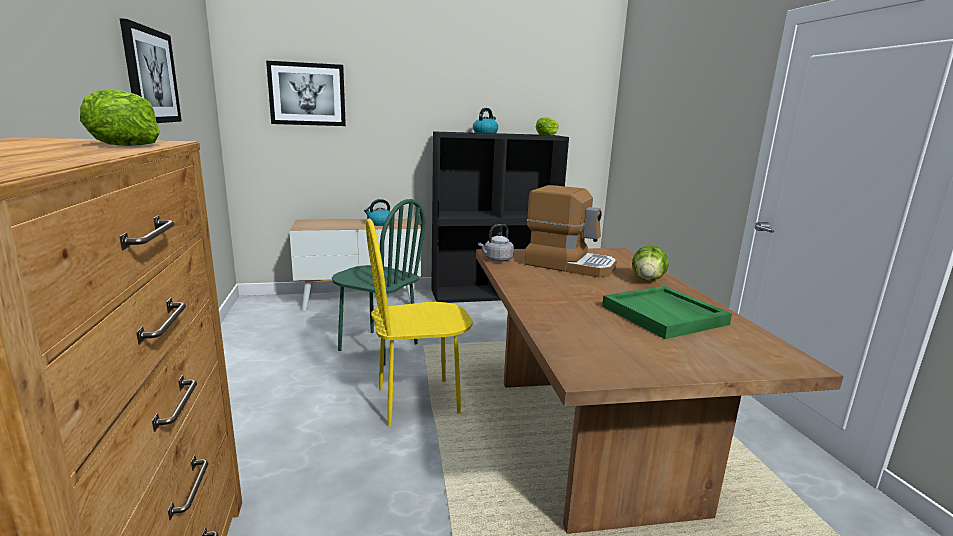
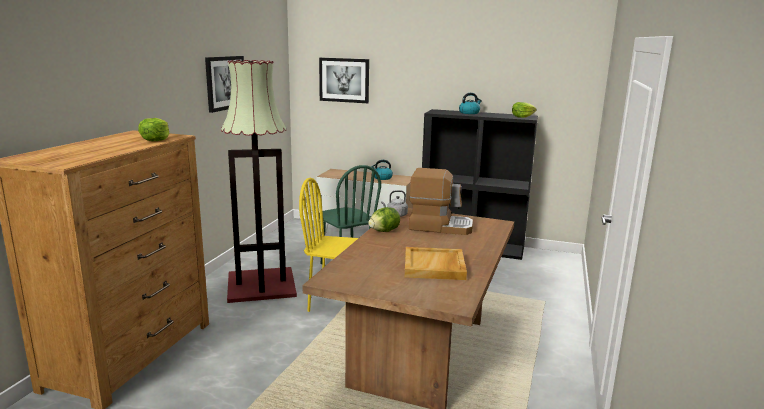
camera: 30 degrees right, 0 degrees up
coffee machine [524,185,617,277] -> coffee machine turned 45 degrees counterclockwise [409,168,473,235]
green tray [602,286,732,339] -> beige tray [405,247,467,280]
lettuce [632,246,669,281] -> lettuce moved to [368,207,400,232]
none -> floor lamp [221,60,297,303]

